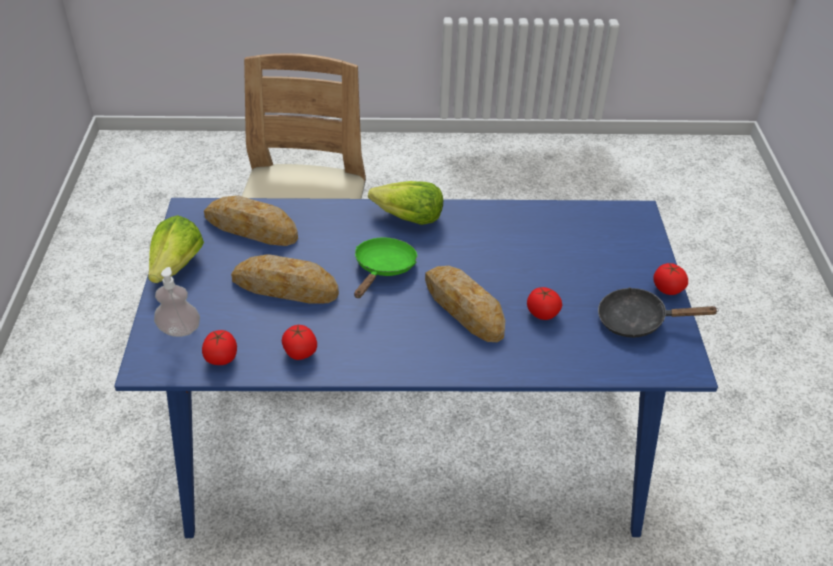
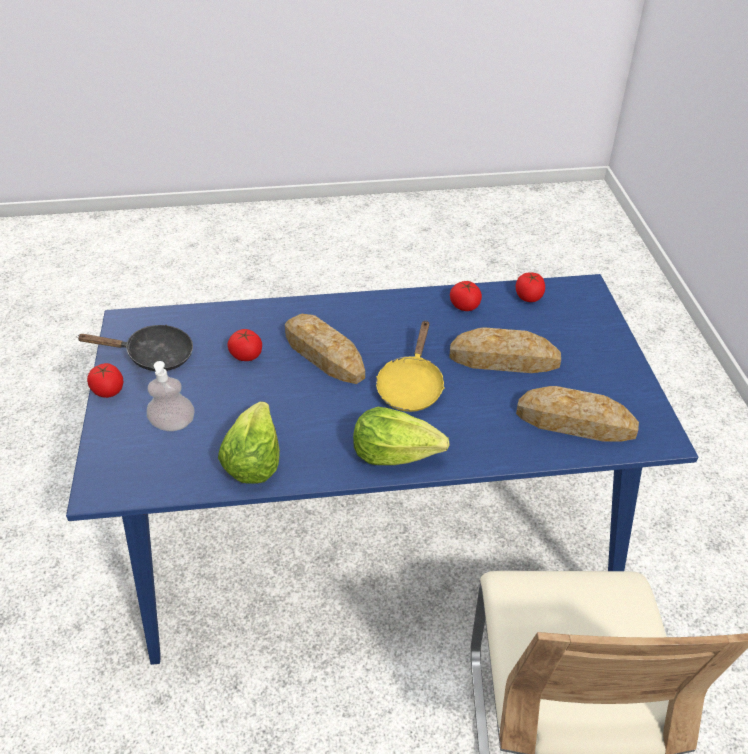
camera: 175 degrees right, 0 degrees up
lettuce [148,215,204,283] -> lettuce moved to [218,401,280,484]
soap dispenser [154,267,200,337] -> soap dispenser moved to [147,361,194,431]
green frying pan [354,238,417,298] -> yellow frying pan [376,320,445,412]

